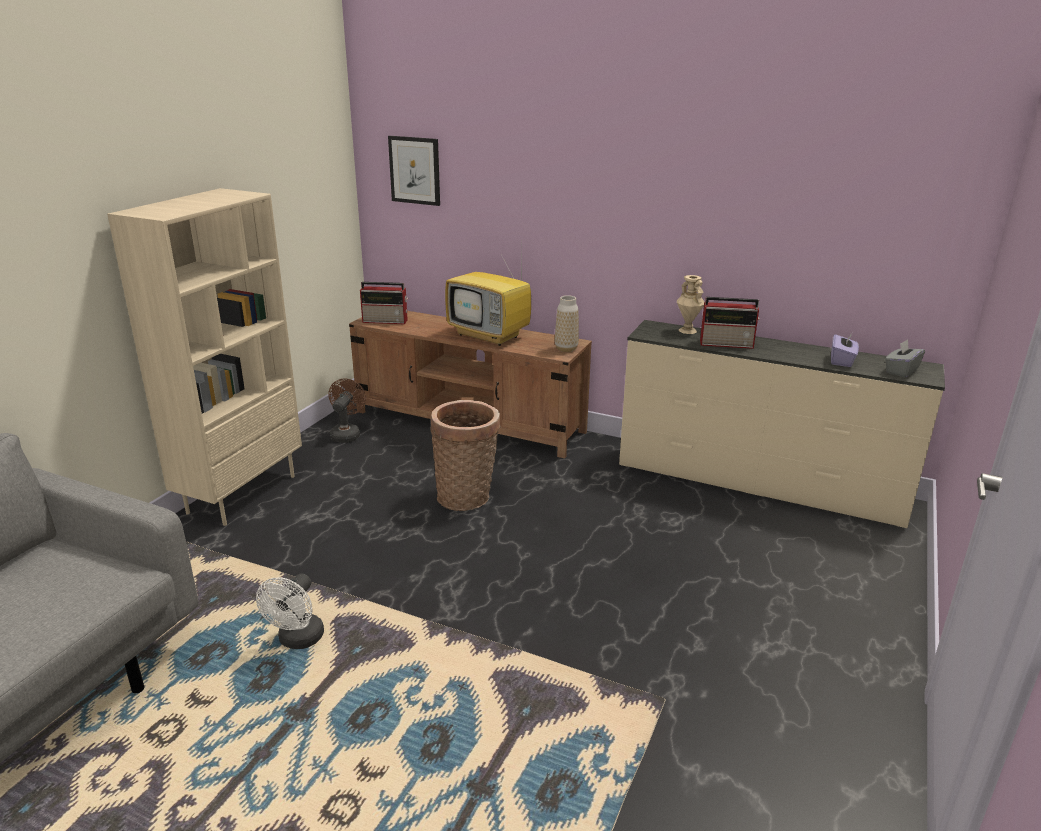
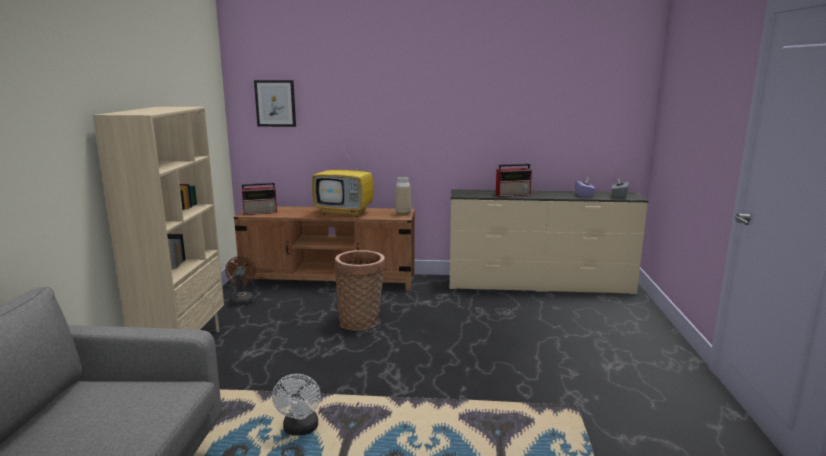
camera: 20 degrees left, 10 degrees down
beige vase [677,275,704,334] -> none

